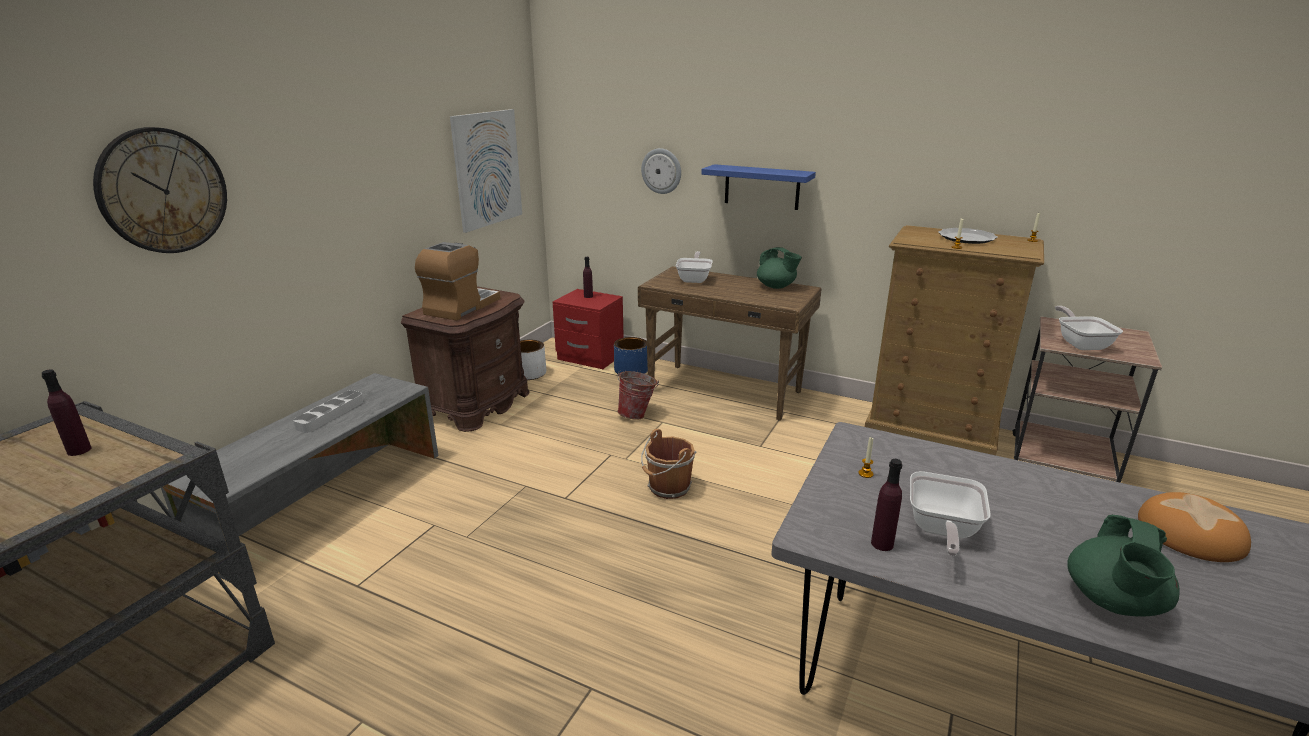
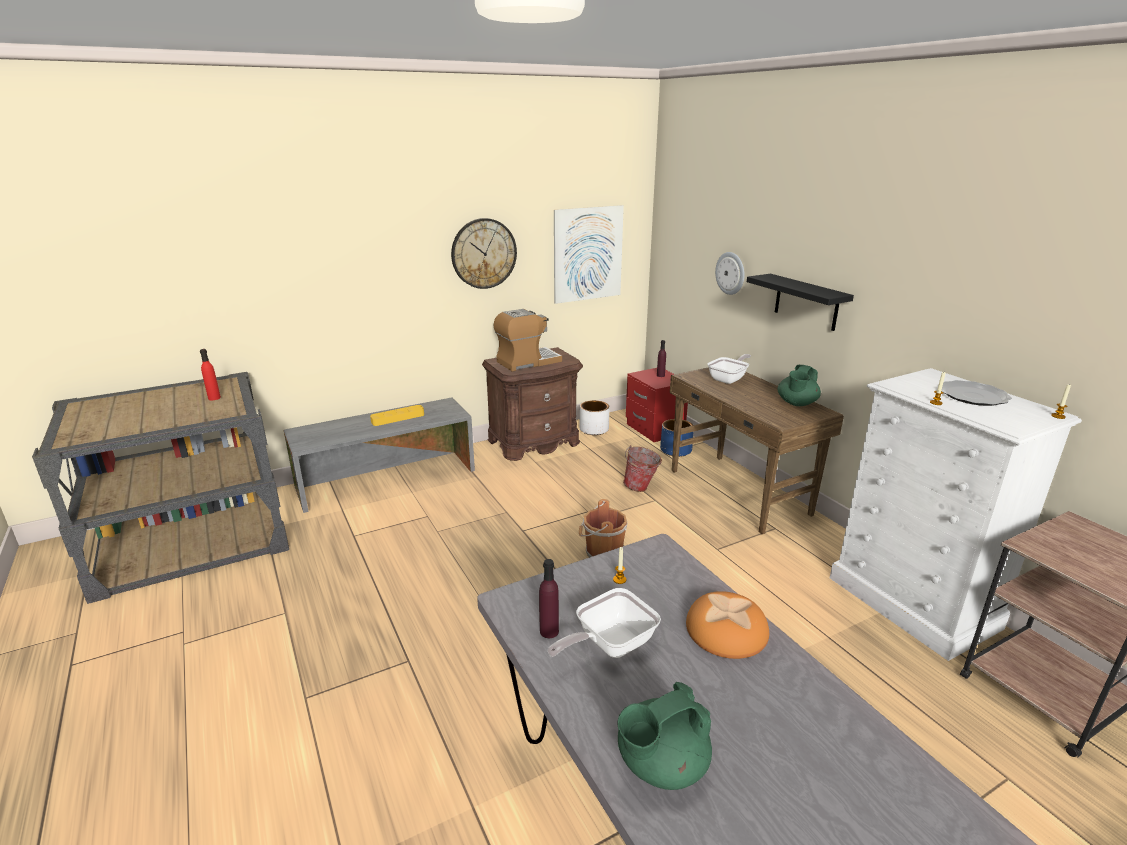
camera: 35 degrees right, 0 degrees up
purple bottle [41,369,92,456] -> red bottle [200,349,221,400]
wall clock [93,127,227,253] -> wall clock moved to [451,218,517,289]
grey tray [293,390,363,433] -> yellow tray [370,405,424,426]
blue shelf [701,164,816,210] -> black shelf [747,274,854,331]
green teapot [757,247,802,289] -> green teapot turned 45 degrees clockwise [777,365,821,406]
brown dresser [865,225,1044,455] -> white dresser [830,368,1082,661]
frying pan [1055,306,1123,350] -> none
bread [1138,492,1251,562] -> bread moved to [686,591,769,659]

